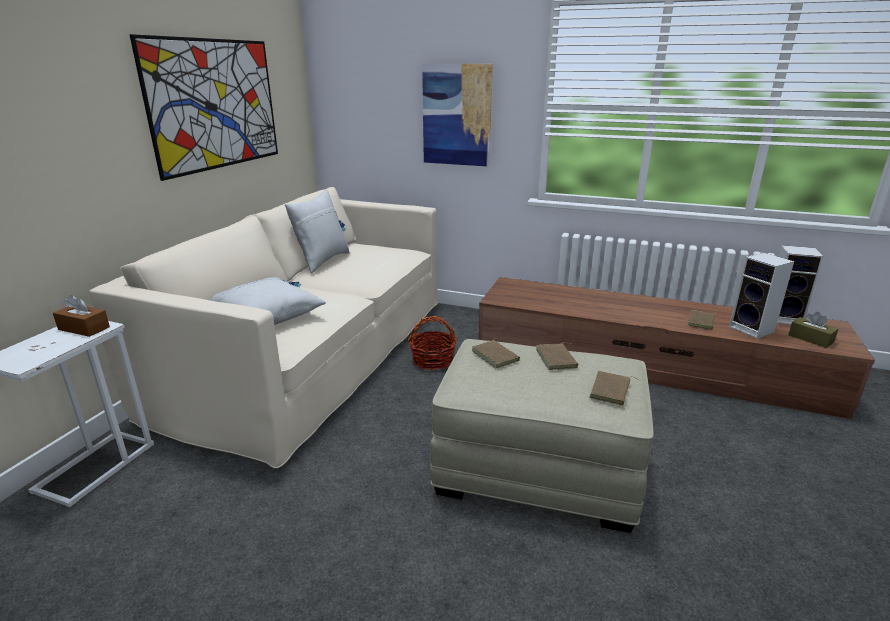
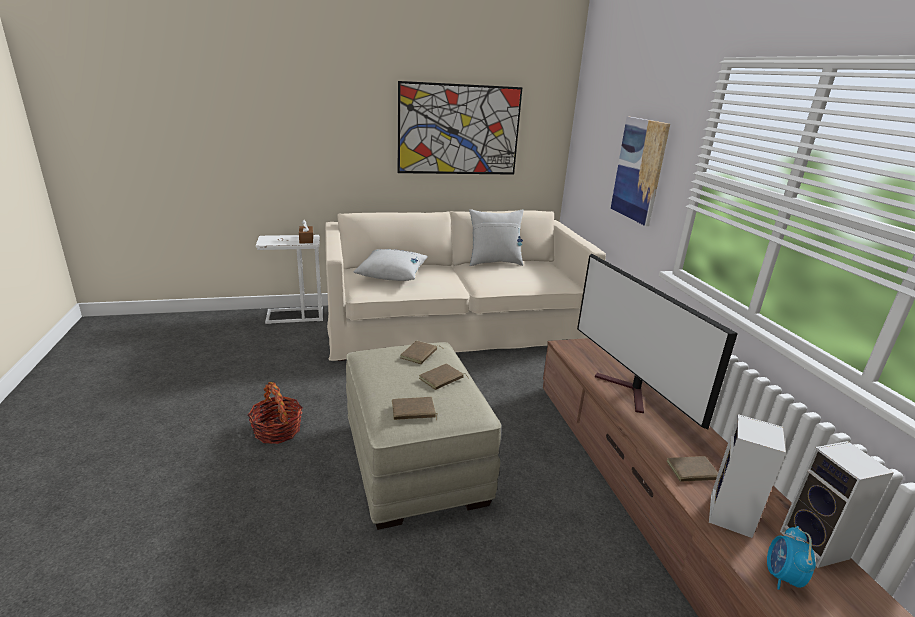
camera: 55 degrees right, 0 degrees up
basket [408,316,457,370] -> basket moved to [248,382,303,444]
brown tissue box [788,312,838,348] -> alarm clock [767,526,816,590]
none -> television [577,254,738,429]

